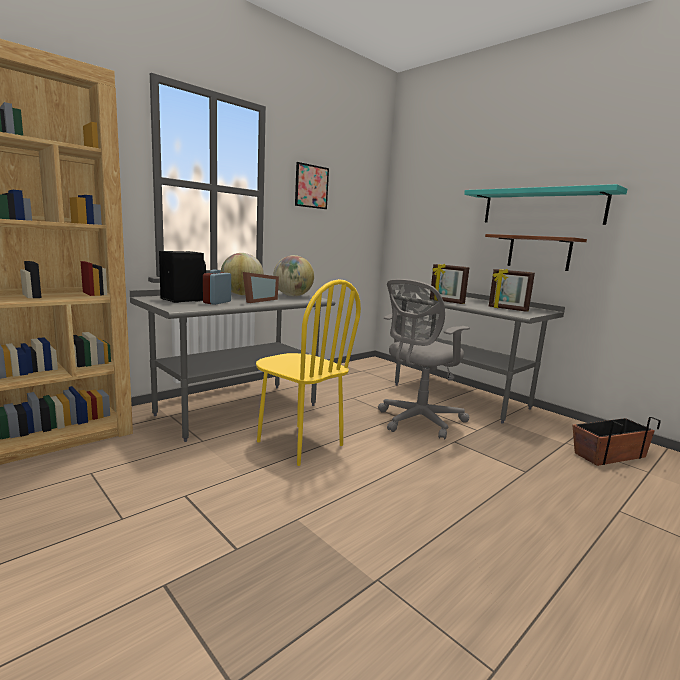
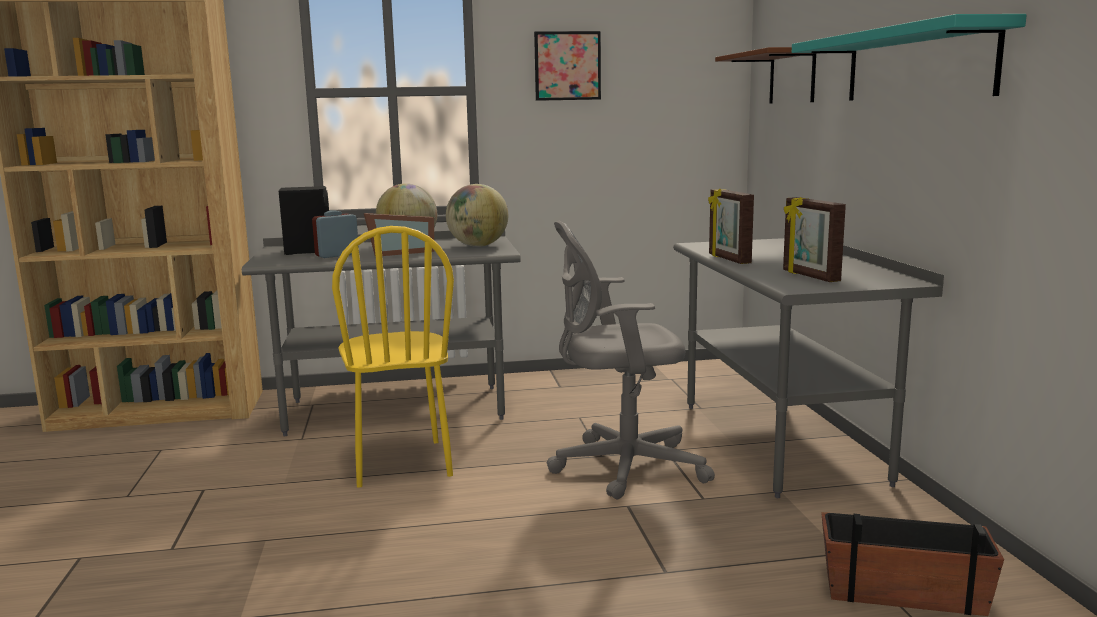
camera: 35 degrees right, 0 degrees up
brown shelf [485,234,587,271] -> brown shelf moved to [715,47,816,104]

